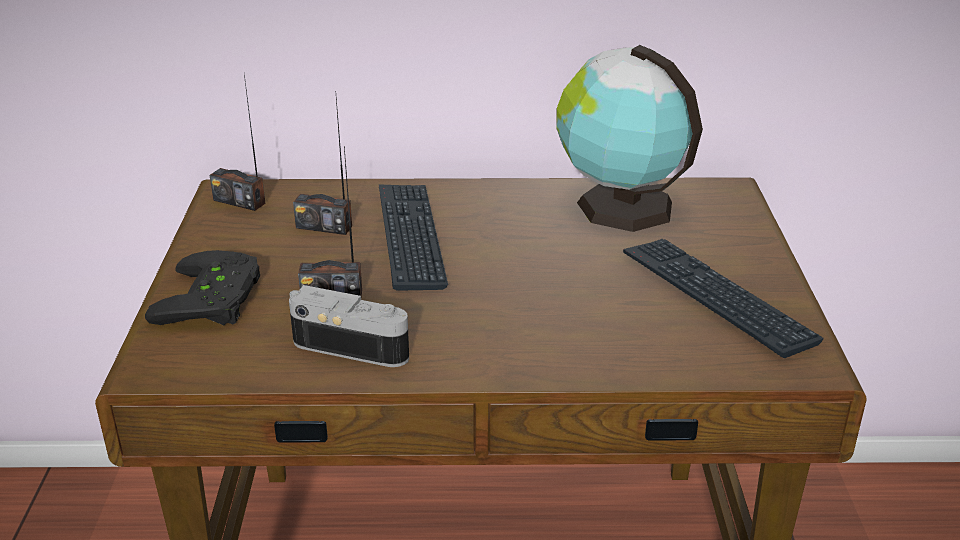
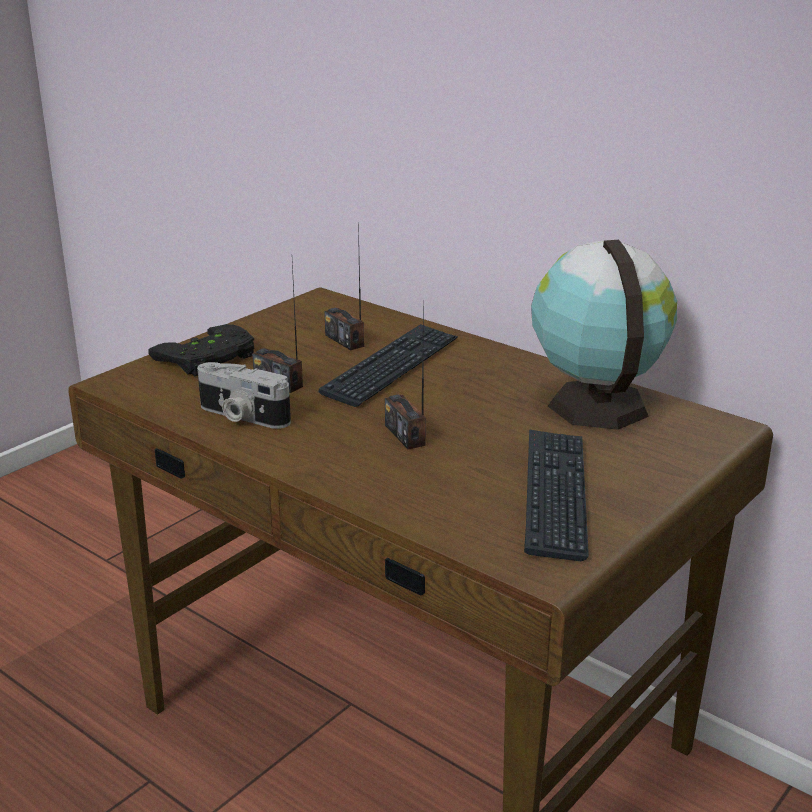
camera: 40 degrees right, 5 degrees down
radio [210,74,266,211] -> radio moved to [385,300,426,450]
camera [289,285,409,367] -> camera turned 150 degrees clockwise [197,362,291,429]

